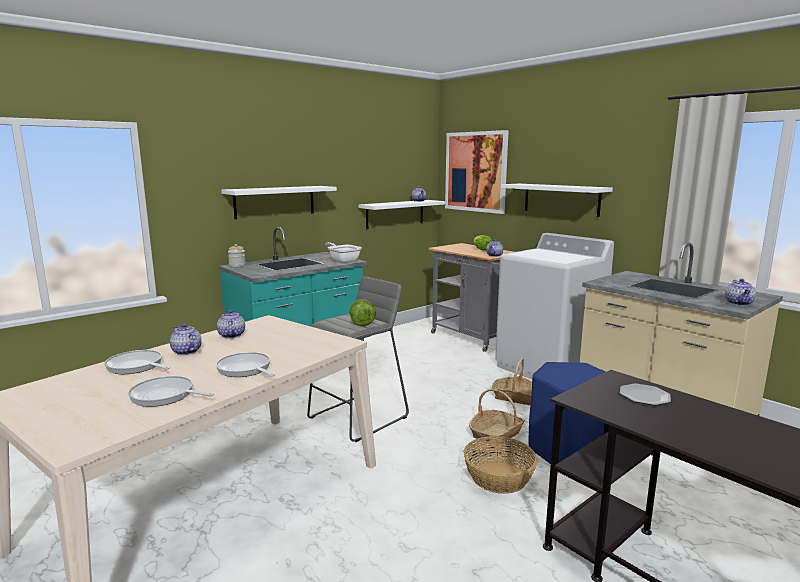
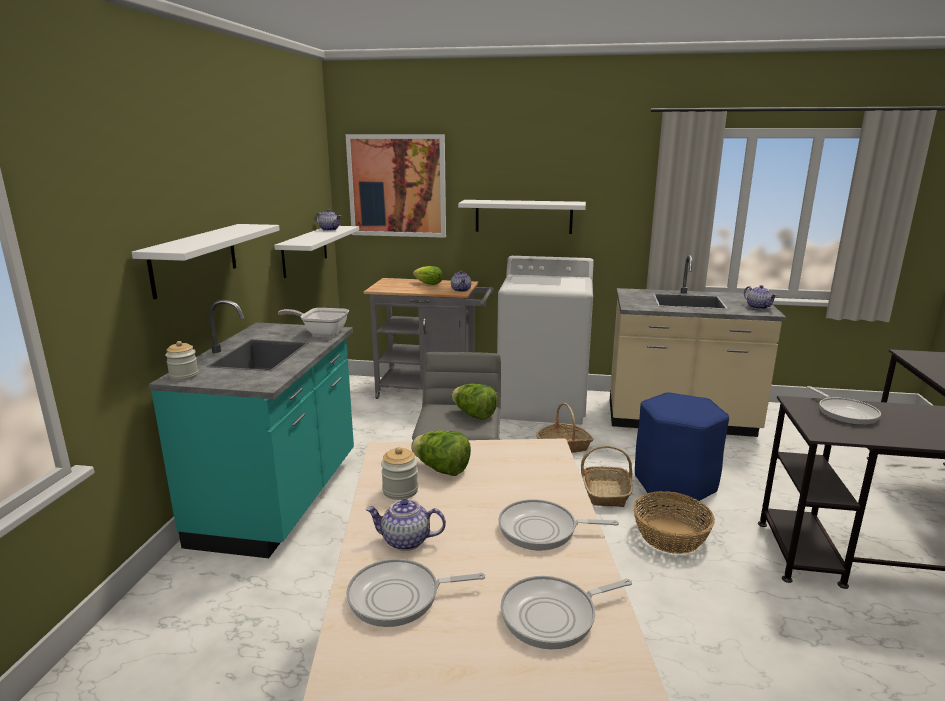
camera: 40 degrees left, 5 degrees up
teapot [217,310,245,338] -> jar [381,447,418,500]
plate [620,384,671,405] -> frying pan [807,386,881,425]
none -> lettuce [411,431,471,476]

